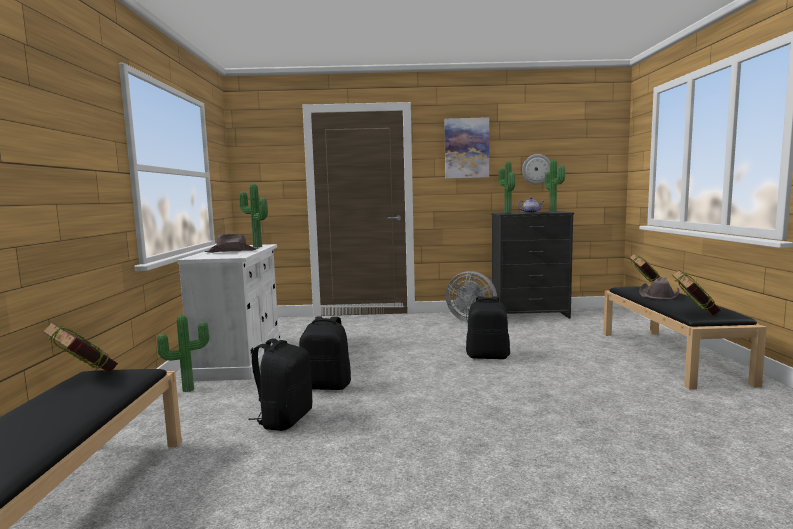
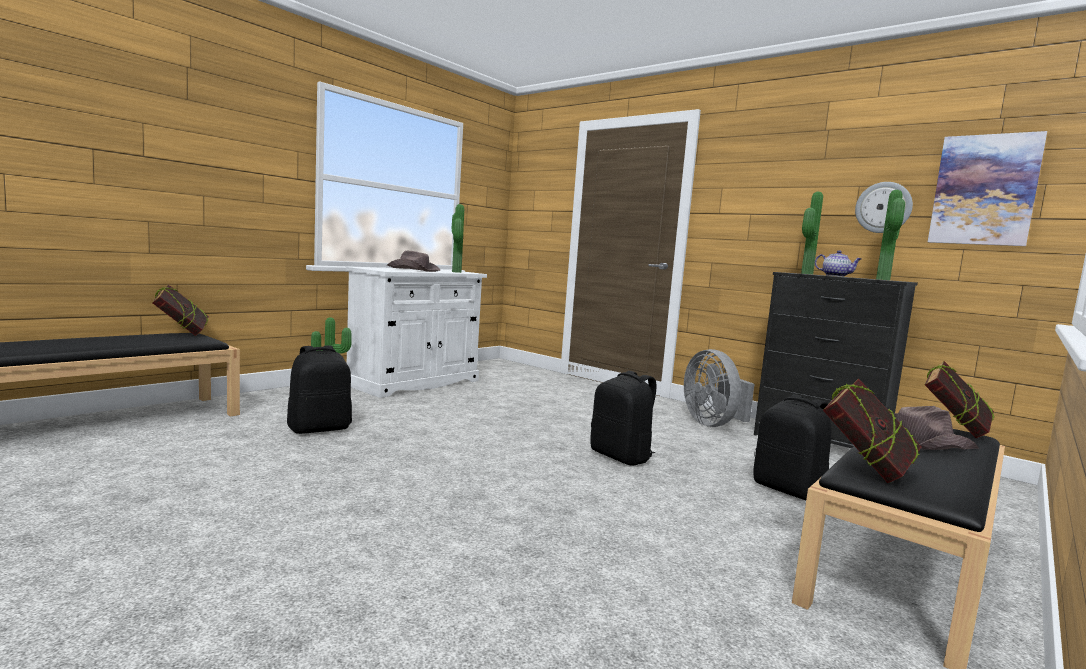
camera: 40 degrees right, 0 degrees up
black backpack [299,316,351,390] -> black backpack moved to [753,394,831,500]
picture [444,117,489,179] -> picture moved to [928,131,1047,246]

